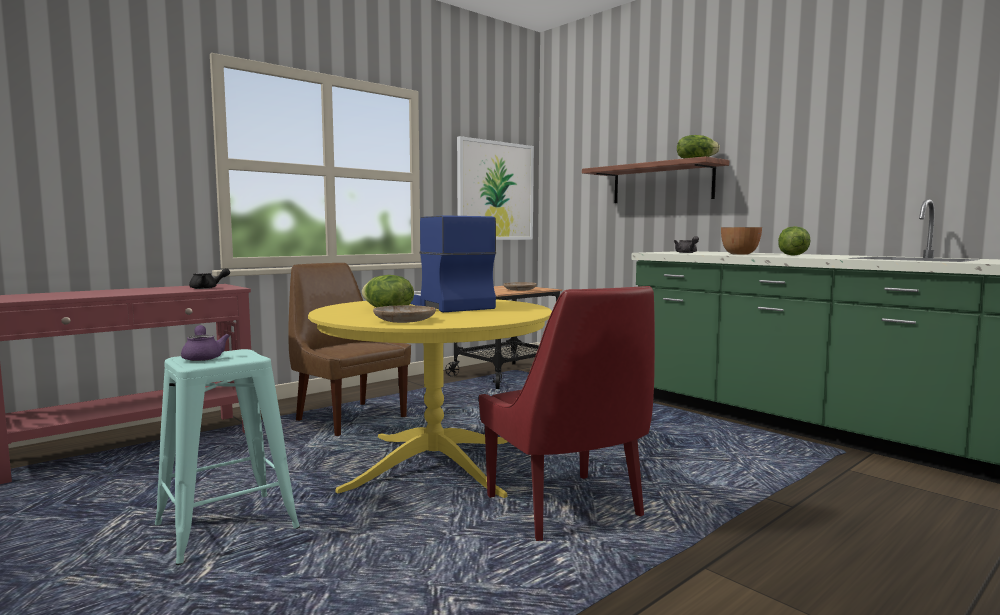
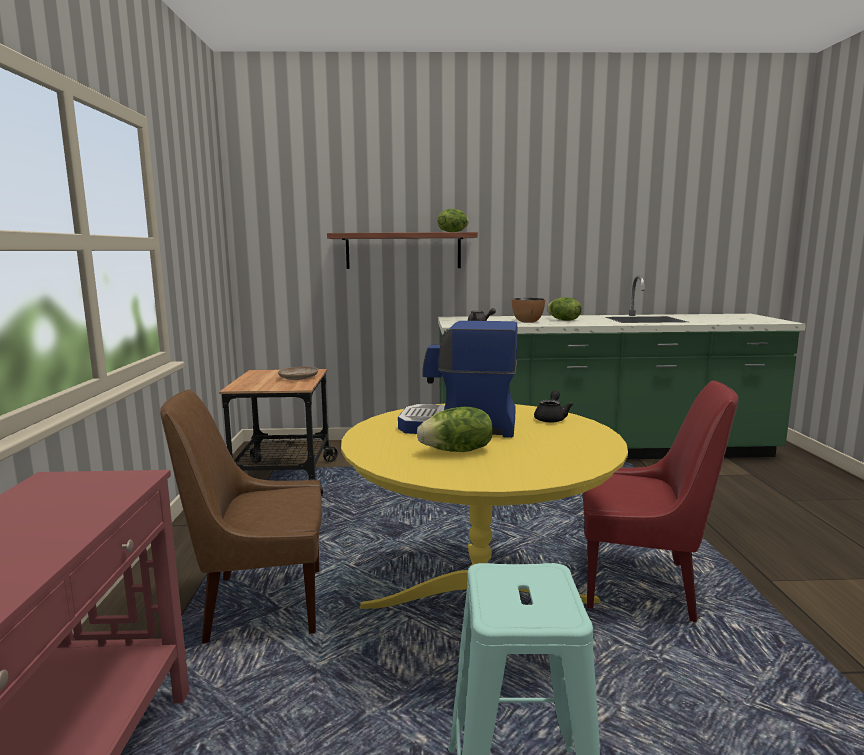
camera: 50 degrees left, 5 degrees up
purple teapot [181,325,230,361] -> none
black teapot [189,268,230,289] -> black teapot moved to [534,390,573,423]
beige plate [373,305,436,323] -> none
picture [457,136,534,240] -> none

